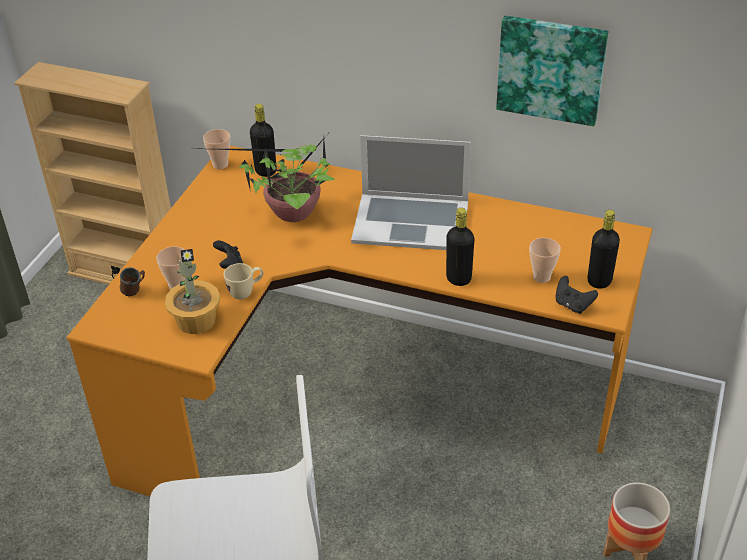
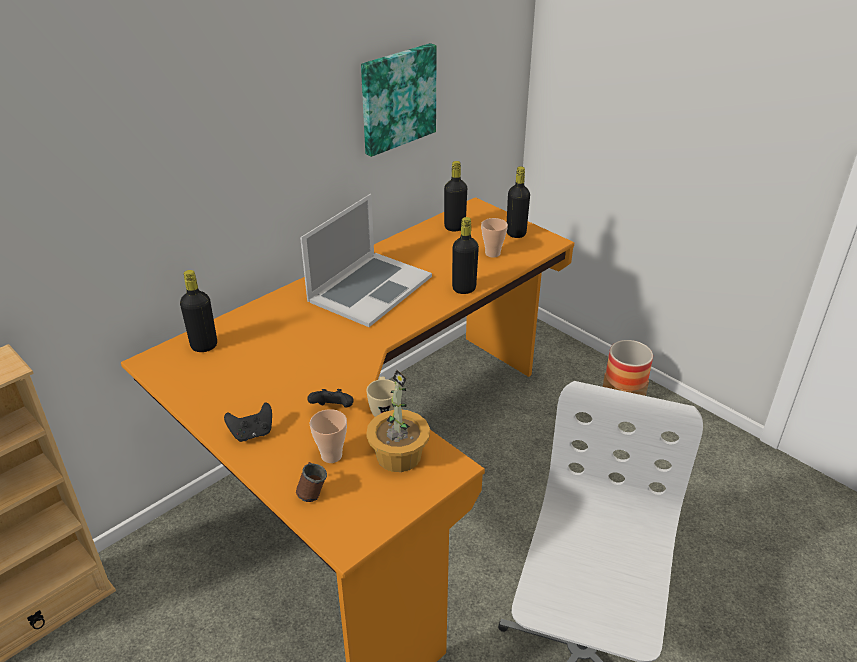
camera: 65 degrees left, 5 degrees down
cup [203,129,230,169] -> none
potted plant [215,135,335,222] -> none
black game controller [555,276,598,314] -> black game controller moved to [224,402,272,442]
none -> black bottle [444,161,467,231]

